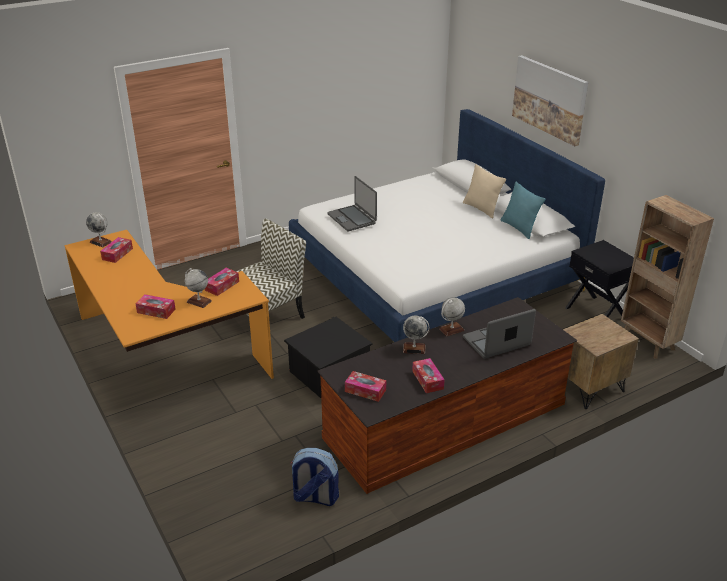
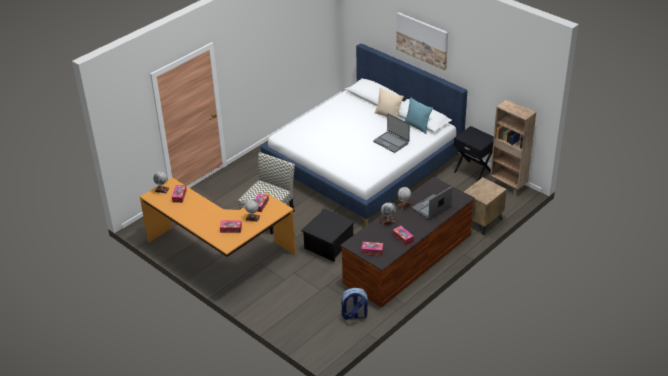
camera: 15 degrees left, 5 degrees up
laptop [327,176,377,232] -> laptop moved to [373,113,410,153]

